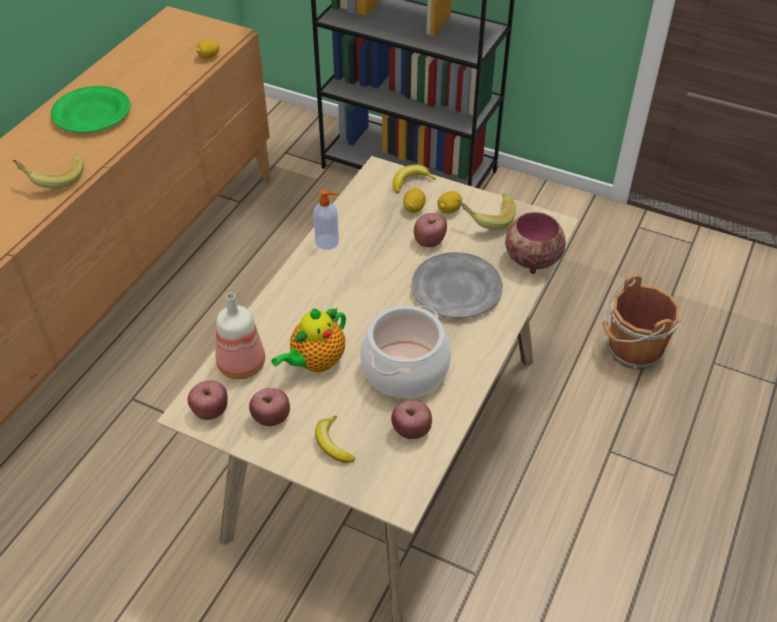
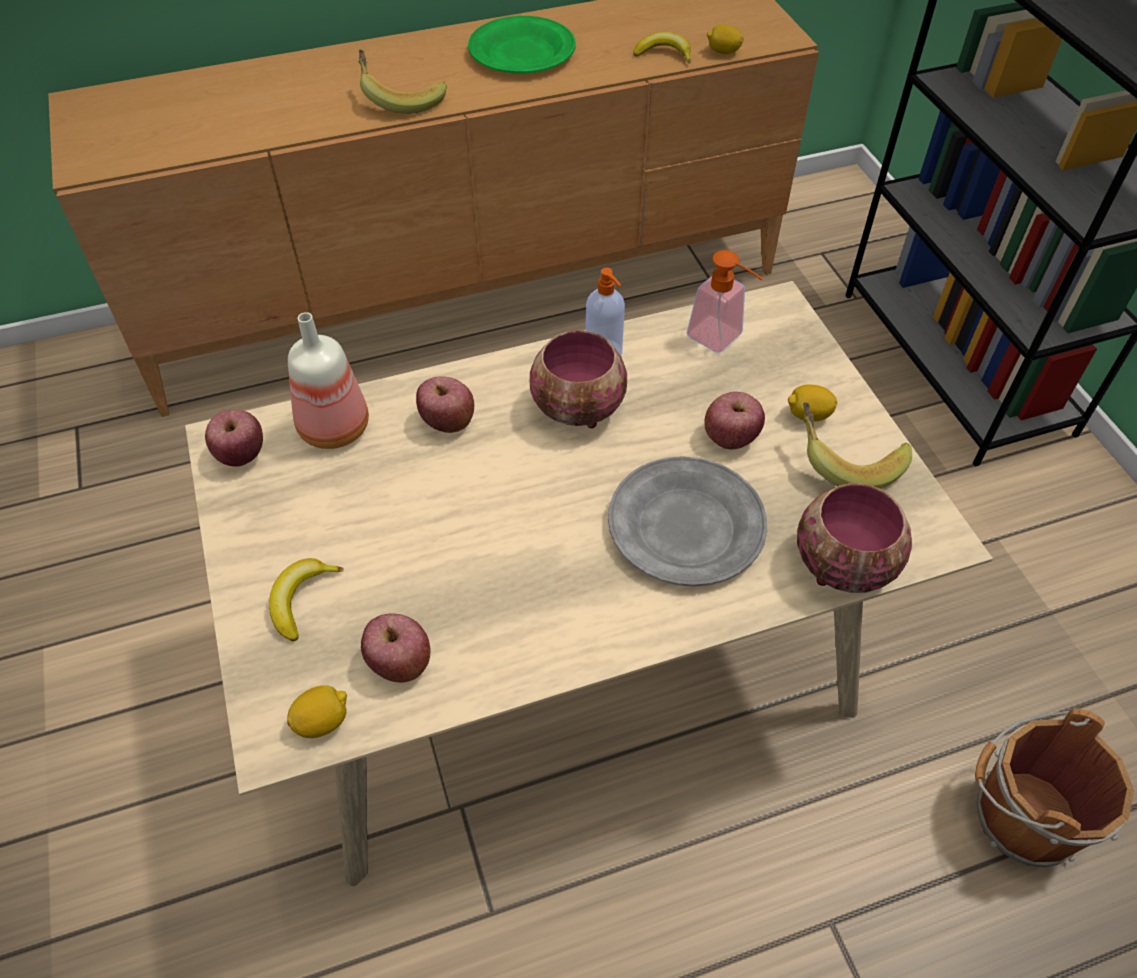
camera: 45 degrees right, 5 degrees up
apple [249,388,290,426] -> apple moved to [416,377,474,433]
teapot [271,307,346,372] -> none
cooking pot [360,305,451,398] -> none
banana [393,165,436,193] -> banana moved to [633,32,691,64]
lemon [403,188,426,213] -> lemon moved to [287,685,347,738]
none -> bowl [530,330,627,428]
none -> soap dispenser [687,250,763,353]

